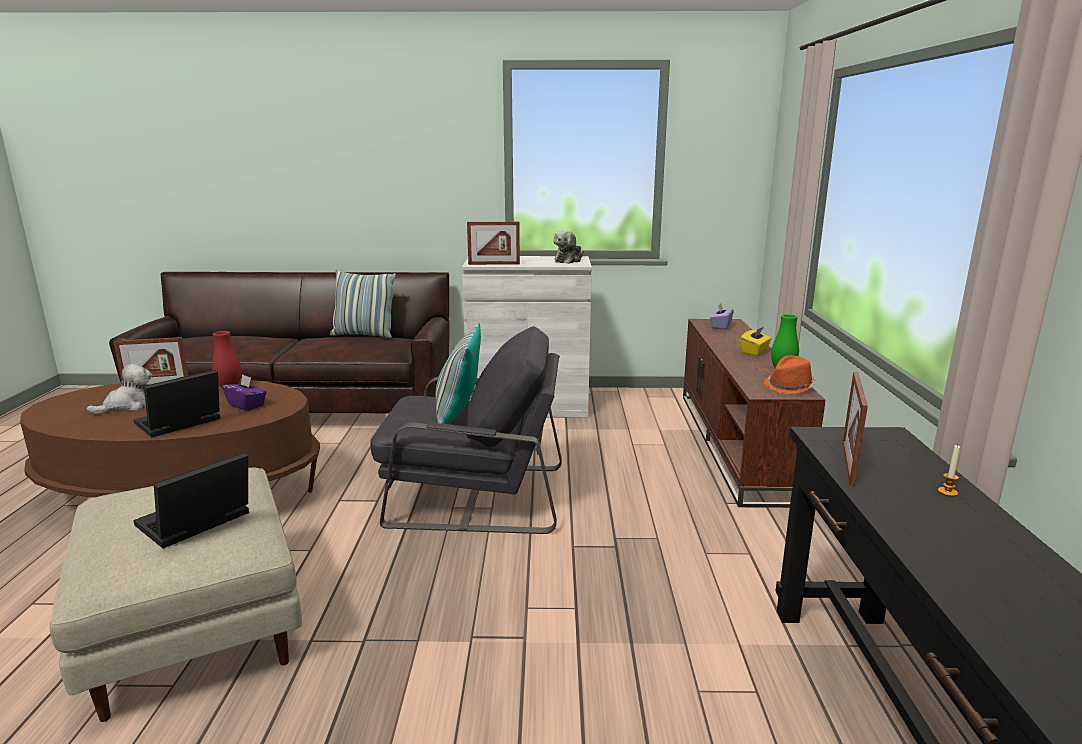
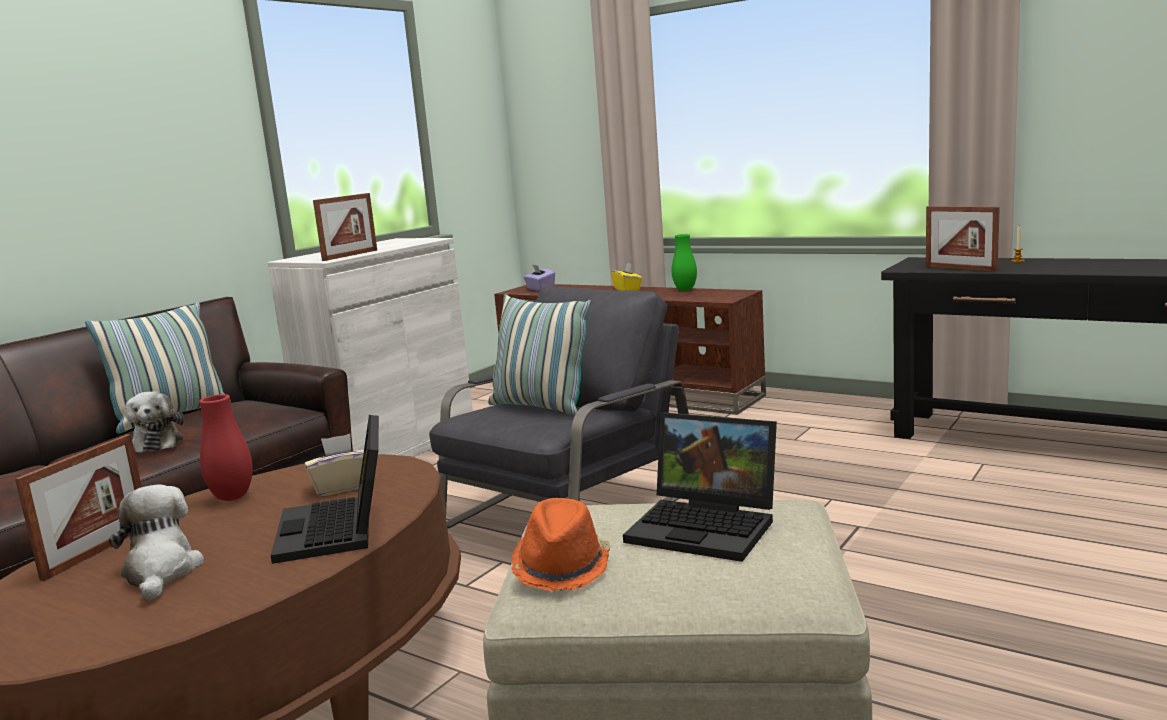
camera: 55 degrees left, 5 degrees down
laptop [133,452,249,549] -> laptop turned 45 degrees counterclockwise [623,412,777,562]
purple tissue box [222,374,267,411] -> beige tissue box [305,434,364,496]
plush toy [553,230,584,264] -> plush toy moved to [124,391,184,453]
orange hat [764,355,815,394] -> orange hat moved to [511,498,610,591]

